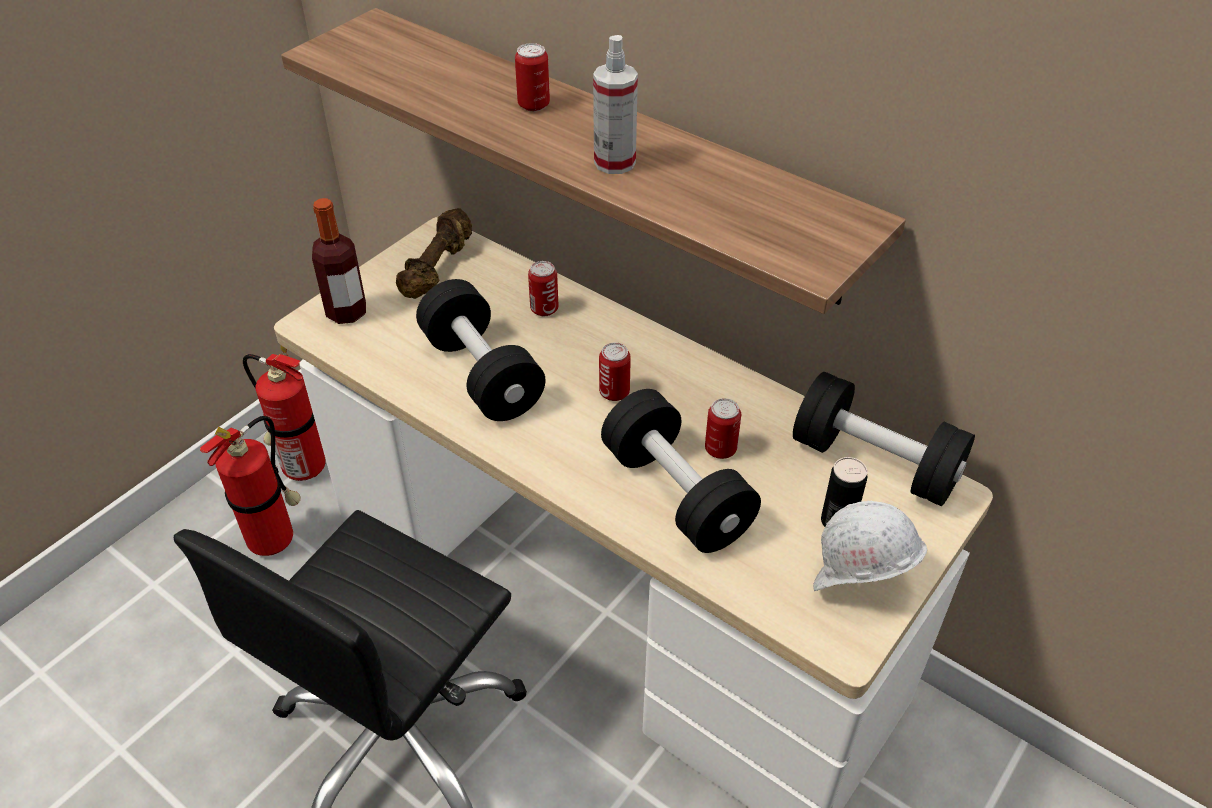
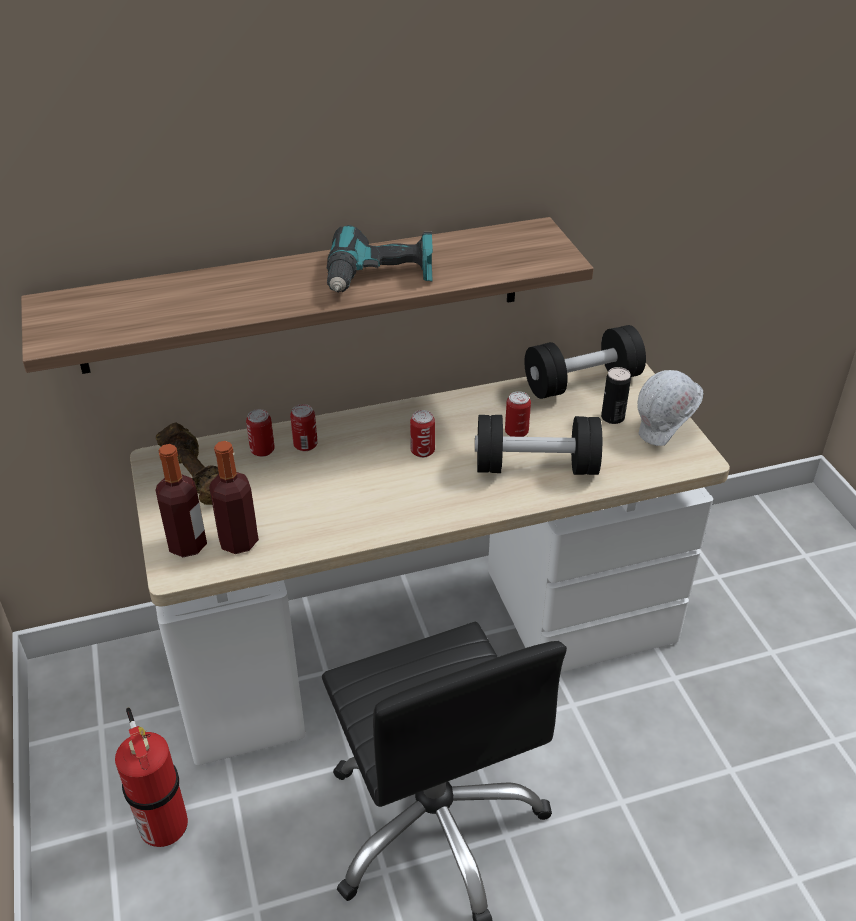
camera: 55 degrees left, 5 degrees down
fire extinguisher [243,345,326,481] -> none
black dumbbell [416,279,545,421] -> none
can [515,43,550,111] -> can moved to [246,409,275,457]
spray bottle [593,35,638,174] -> power drill [327,225,433,292]
none -> bottle [209,441,259,554]

